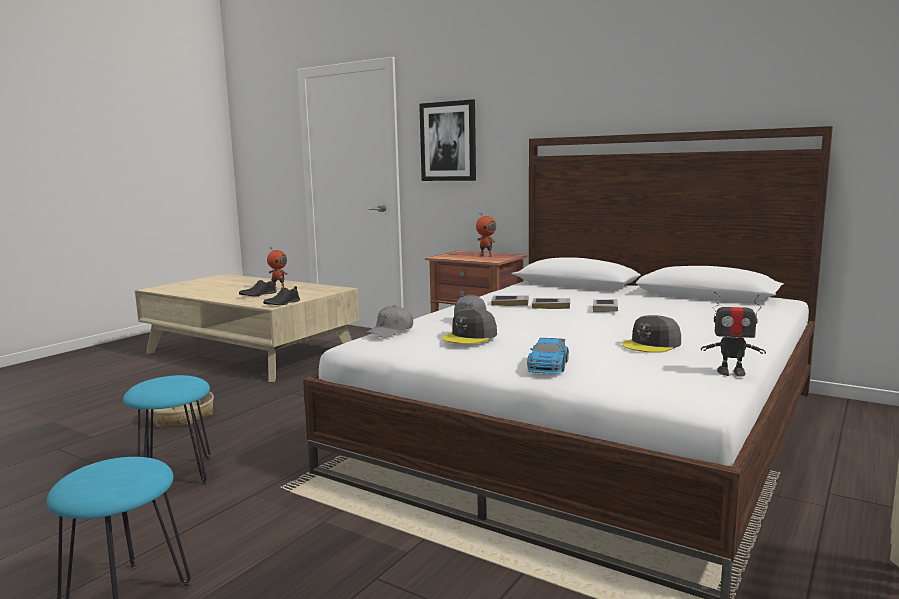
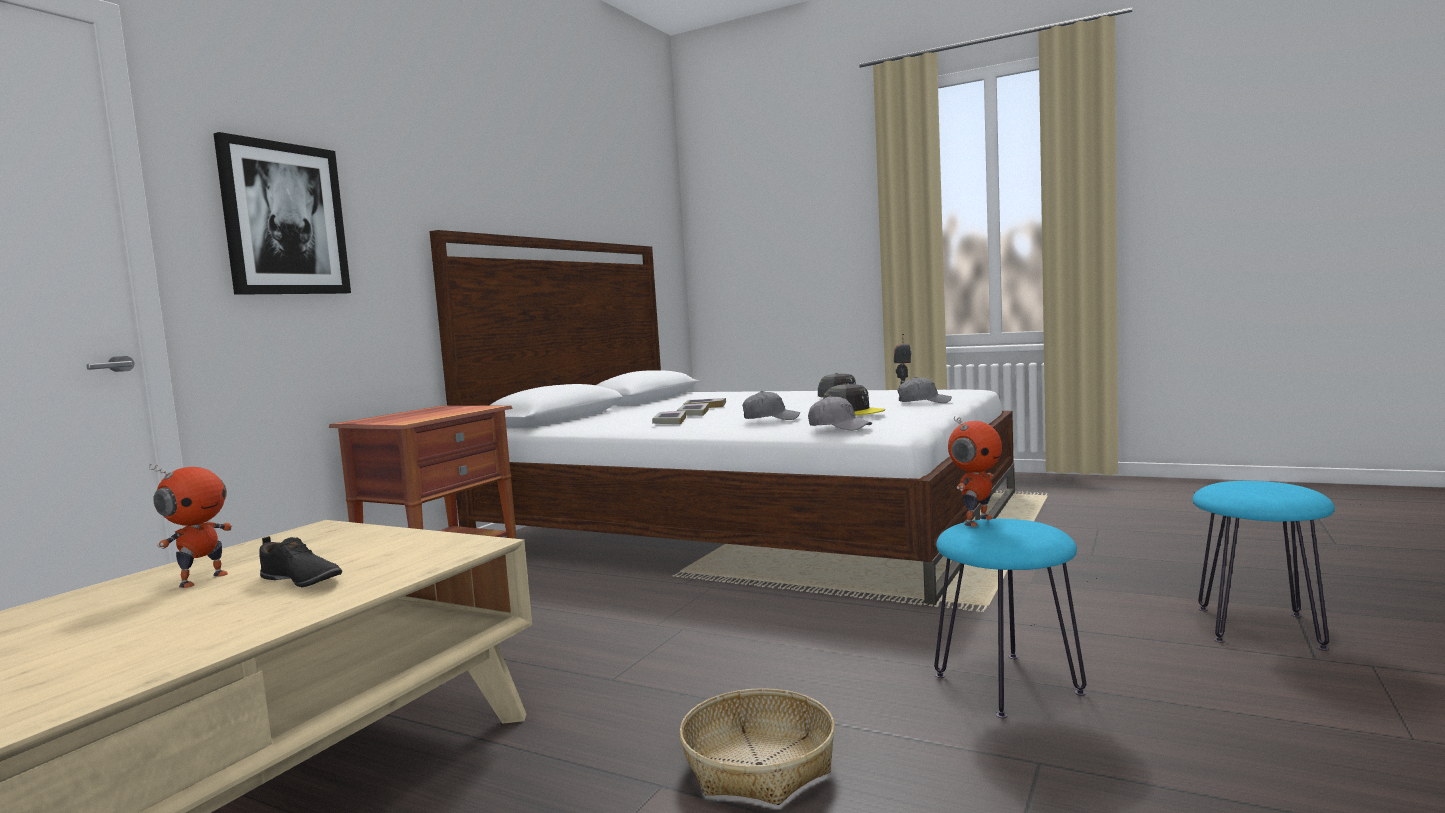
camera: 95 degrees left, 5 degrees down
black shoe [263,286,300,305] -> none
toy robot [476,213,496,257] -> toy robot moved to [948,416,1002,527]
toy car [527,338,569,374] -> grey cap [897,377,952,403]

